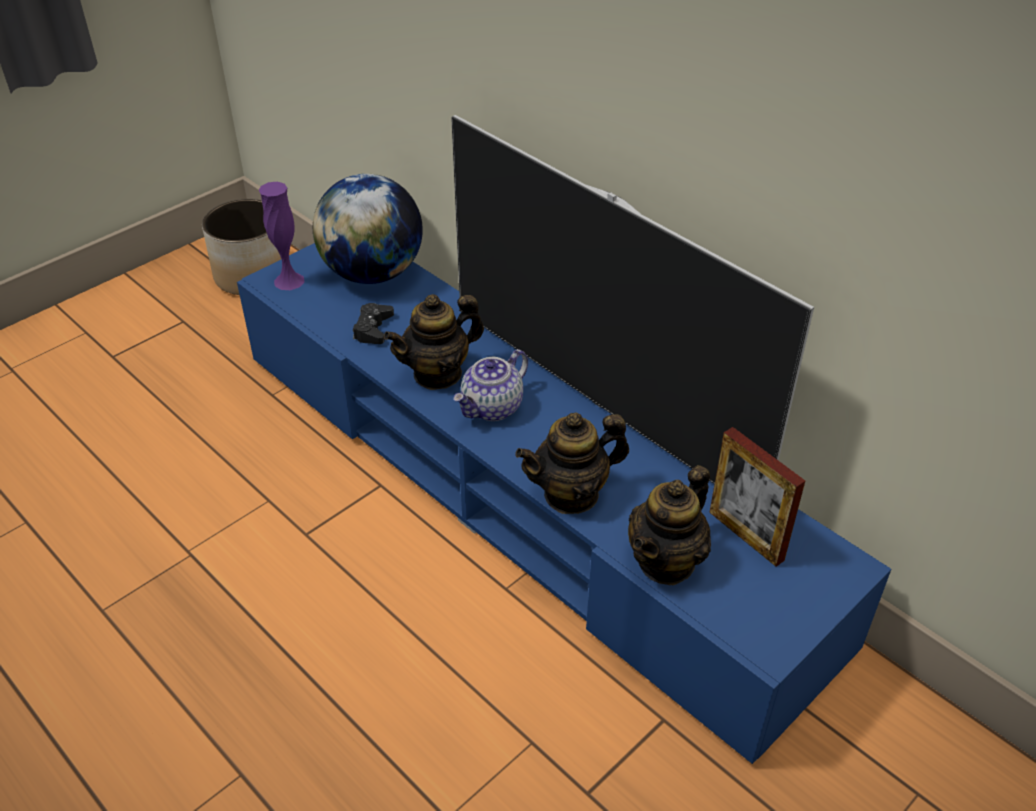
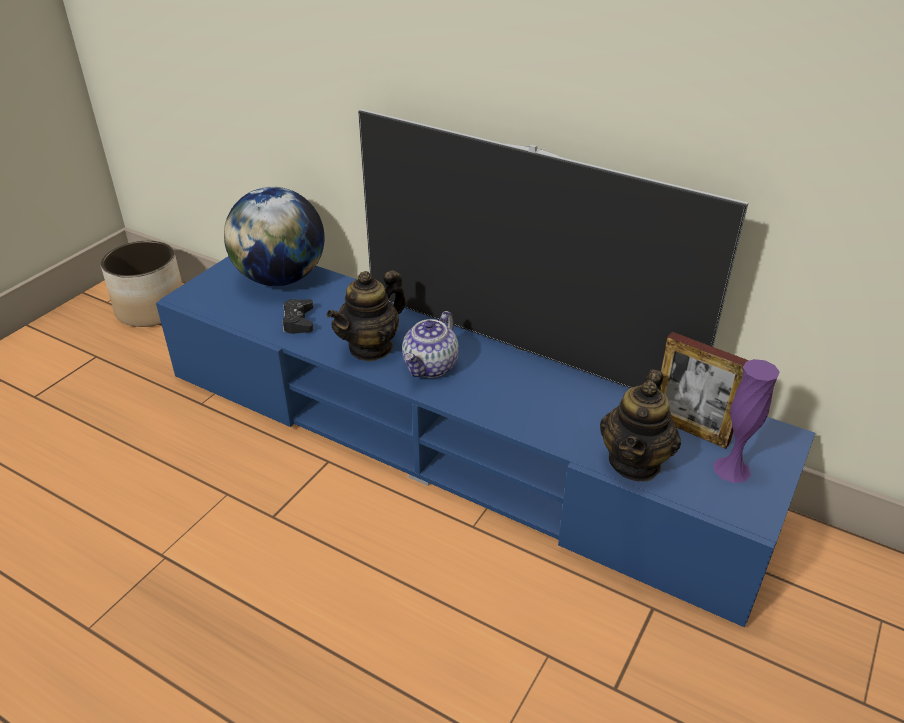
camera: 15 degrees left, 5 degrees down
purple vase [259,182,305,290] -> purple vase moved to [713,359,780,483]
teapot [515,412,629,514] -> none

